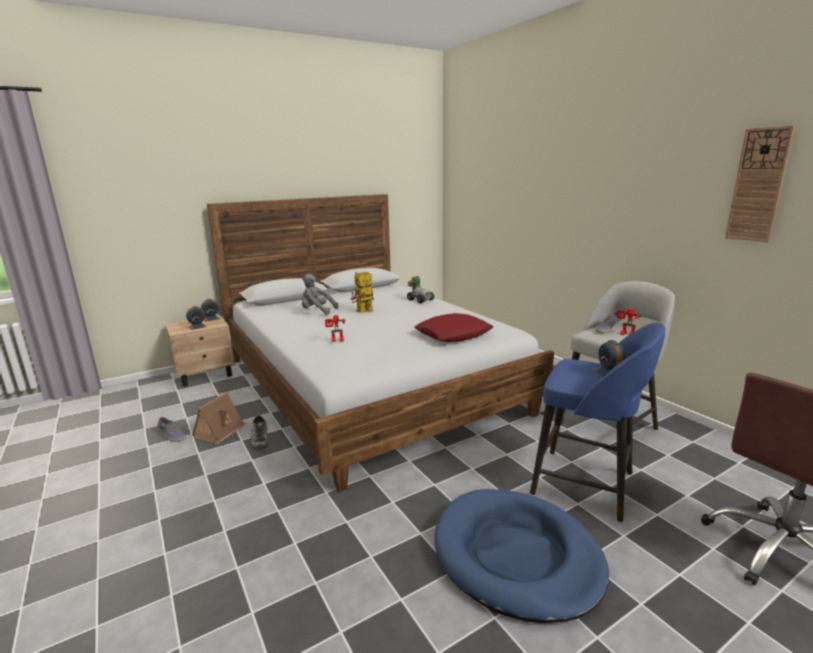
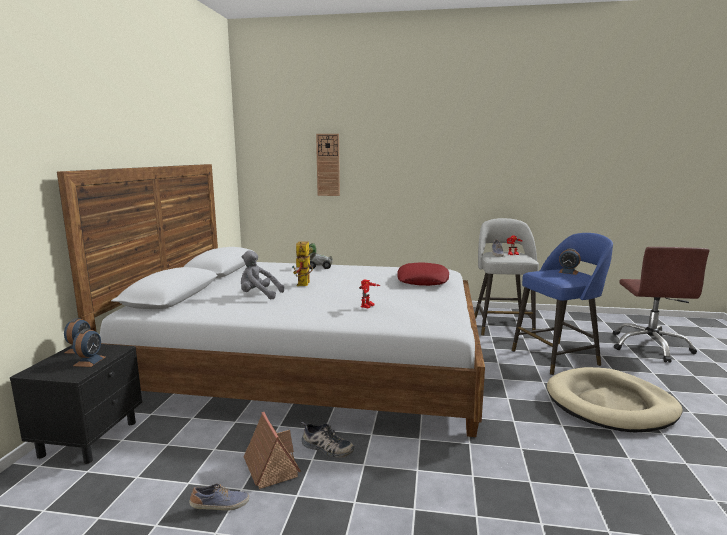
camera: 50 degrees left, 5 degrees down
beige nightstand [165,315,235,387] -> black nightstand [10,344,142,464]
grey plush toy [302,274,338,314] -> grey plush toy turned 45 degrees clockwise [241,251,284,299]
blue dog bed [434,489,609,623] -> beige dog bed [547,367,683,432]
wall clock [725,126,795,242] -> wall clock moved to [316,134,340,196]

